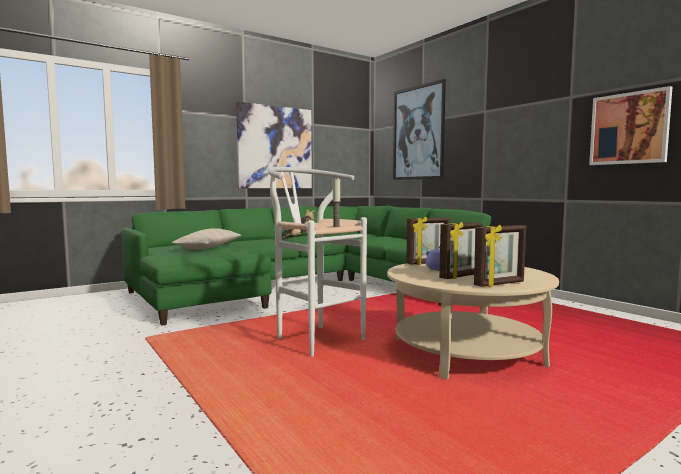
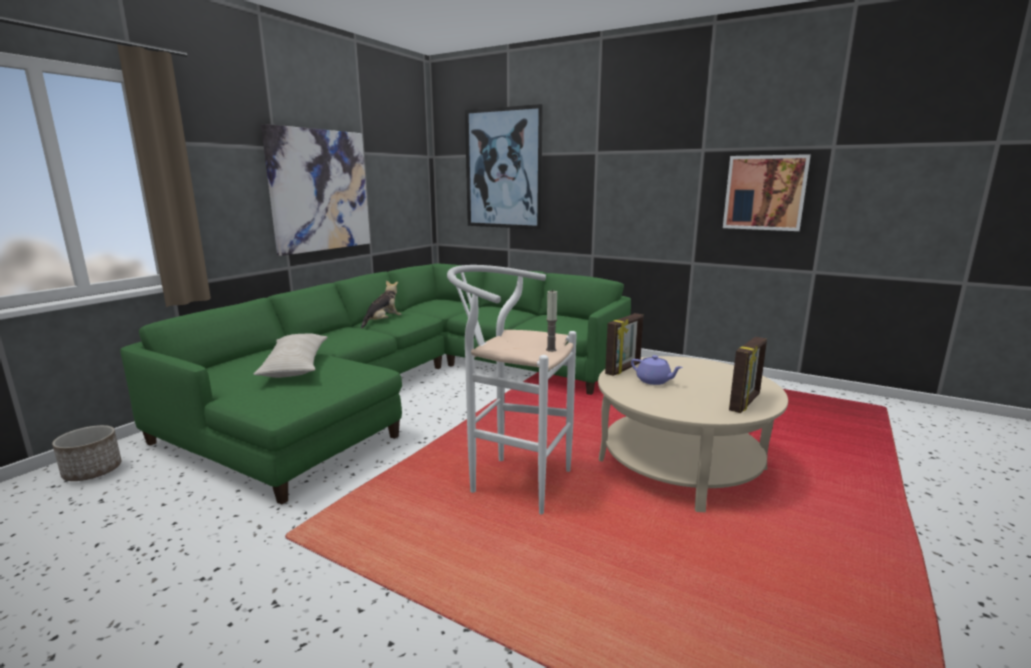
camera: 25 degrees left, 10 degrees up
picture frame [439,222,483,279] -> none
none -> planter [52,425,122,481]

